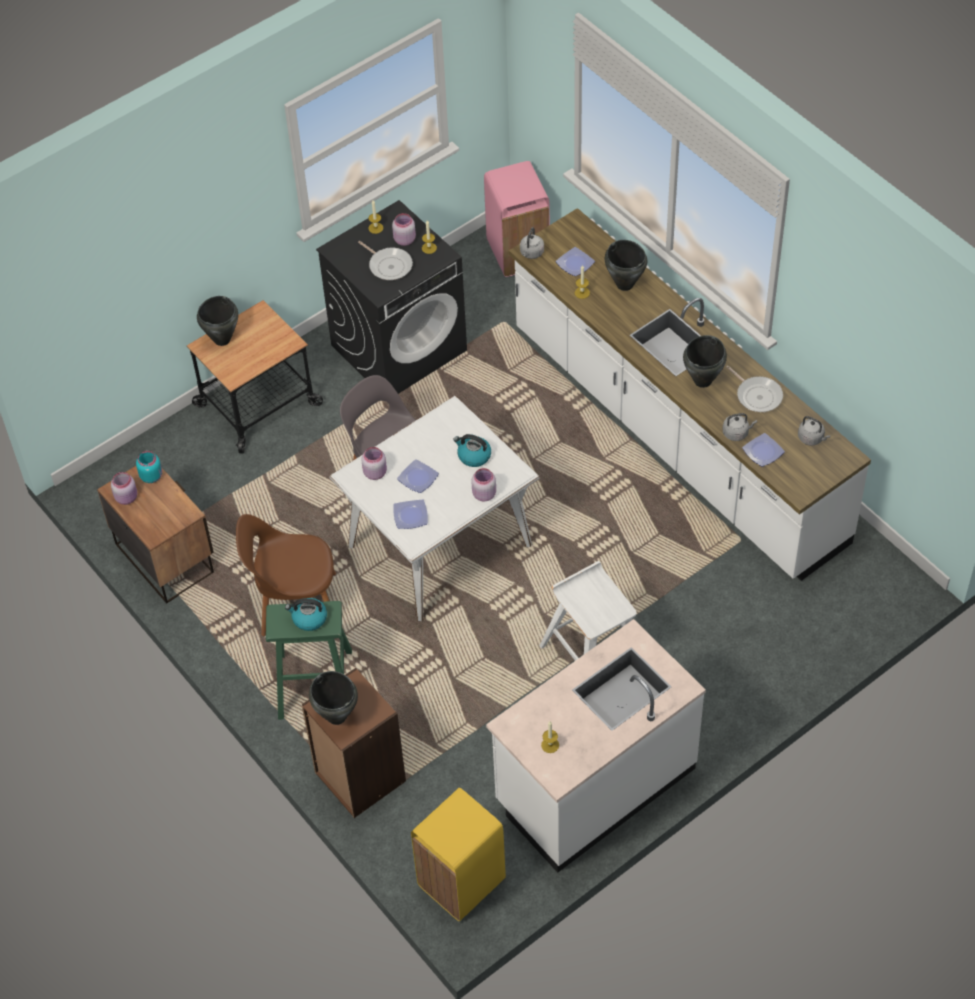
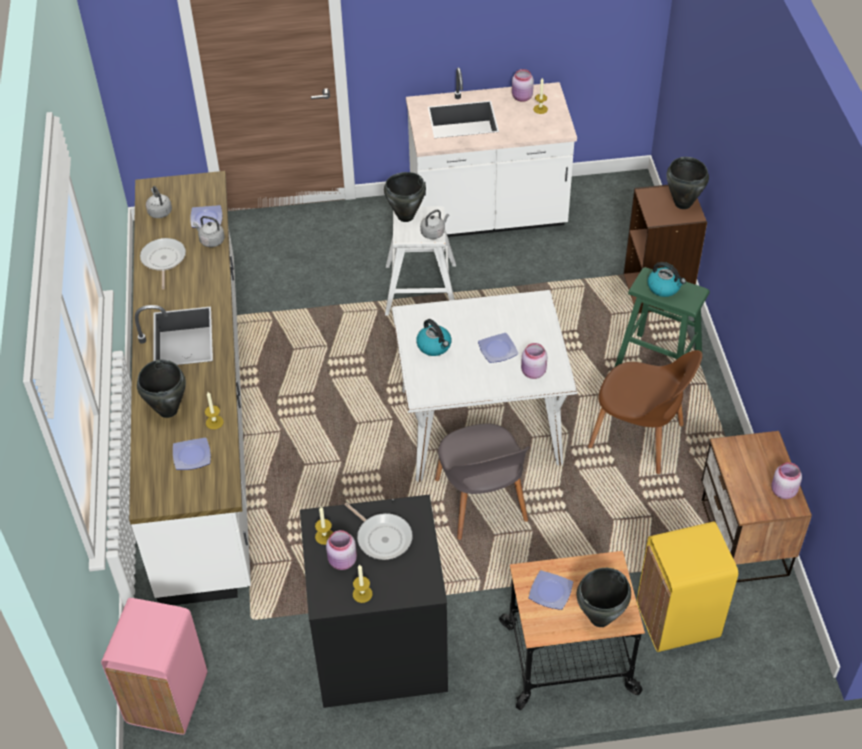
camera: 150 degrees left, 5 degrees down
turquoise jar [136,451,162,483] -> none
frying pan [358,241,413,280] -> frying pan turned 150 degrees clockwise [344,502,413,560]
plate [394,499,428,529] -> plate moved to [529,570,573,610]
yellow trash can [411,788,506,921] -> yellow trash can moved to [637,521,738,652]
pink jar [471,468,496,502] -> pink jar moved to [512,69,534,102]
grey kettle [520,227,544,259] -> grey kettle moved to [420,210,449,239]
black cooking pot [683,335,727,388] -> black cooking pot moved to [384,172,426,222]

